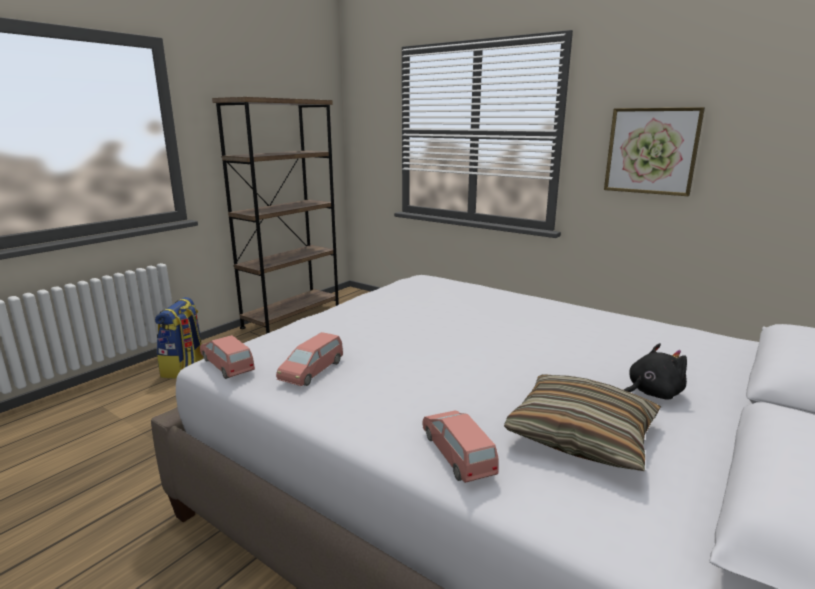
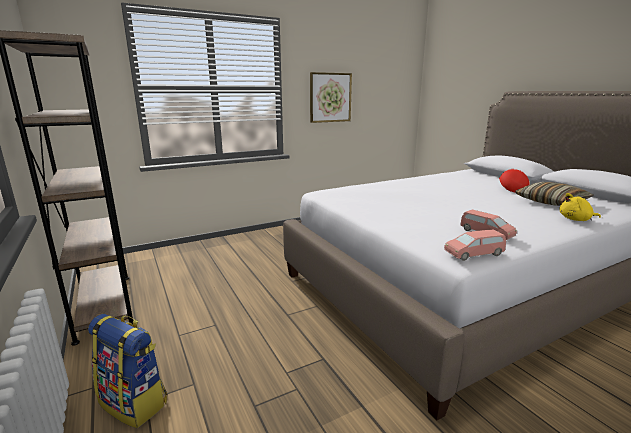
camera: 65 degrees left, 0 degrees up
pink toy car [422,410,499,483] -> yellow plush toy [559,193,601,221]
black plush toy [624,343,687,400] -> red cap [499,169,530,193]

